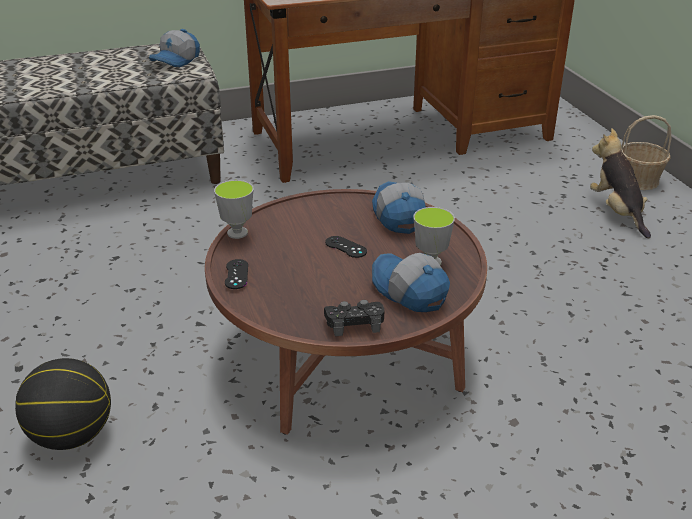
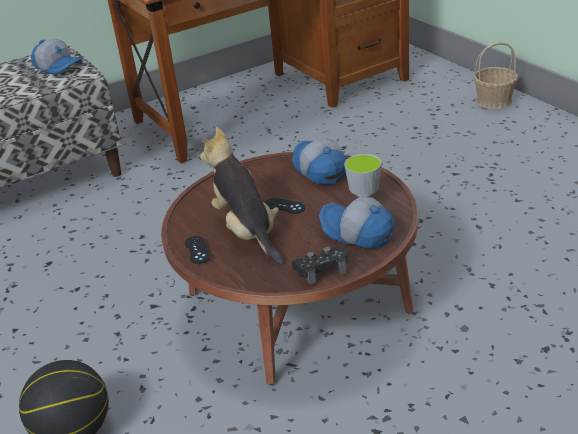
camera: 10 degrees left, 0 degrees up
cap [149,29,200,67] -> cap turned 75 degrees counterclockwise [31,39,82,75]
cup [214,180,254,239] -> none
plush toy [590,128,651,238] -> plush toy moved to [200,127,284,265]

